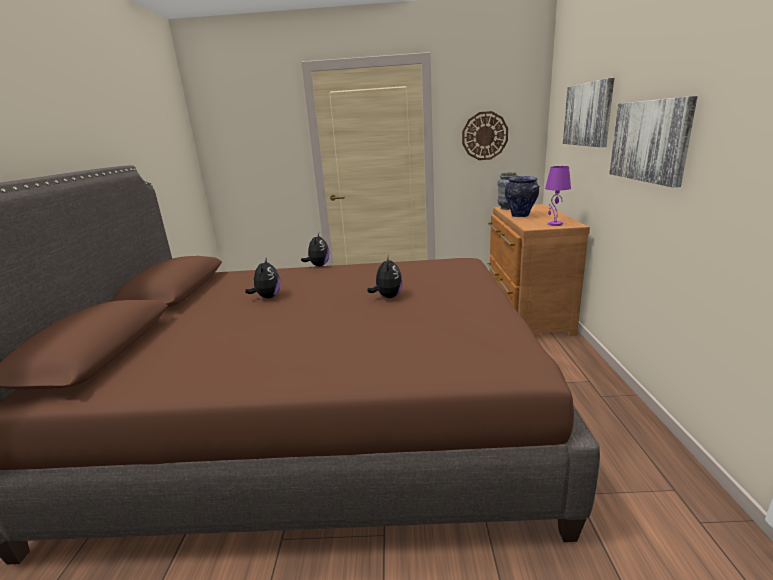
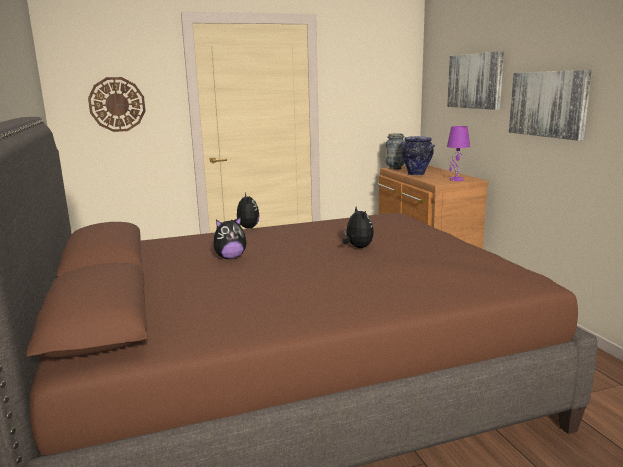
camera: 20 degrees left, 5 degrees down
plush toy [245,257,280,298] -> plush toy turned 90 degrees clockwise [213,217,246,259]
wall clock [462,111,508,160] -> wall clock moved to [88,77,146,132]

